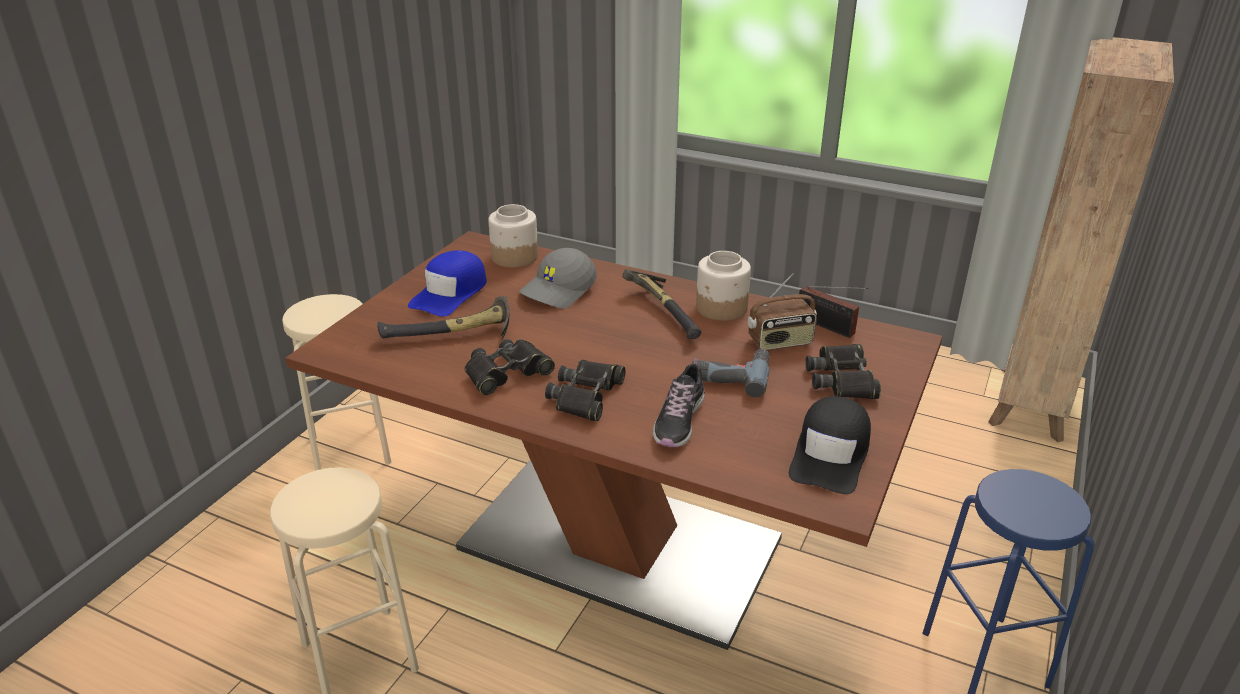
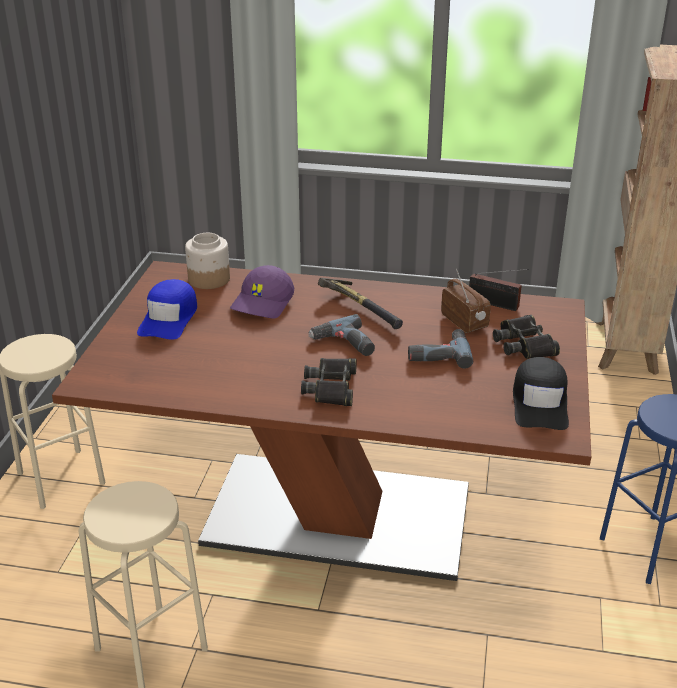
camera: 15 degrees left, 0 degrees up
hammer [377,296,510,340] -> none
black binoculars [465,339,555,395] -> none
grey cap [519,248,597,308] -> purple cap [230,265,294,319]
shoe [653,359,705,447] -> none
jar [696,251,751,321] -> none
radio [747,273,817,350] -> radio turned 90 degrees counterclockwise [441,269,491,333]
none -> power drill [308,314,375,356]

